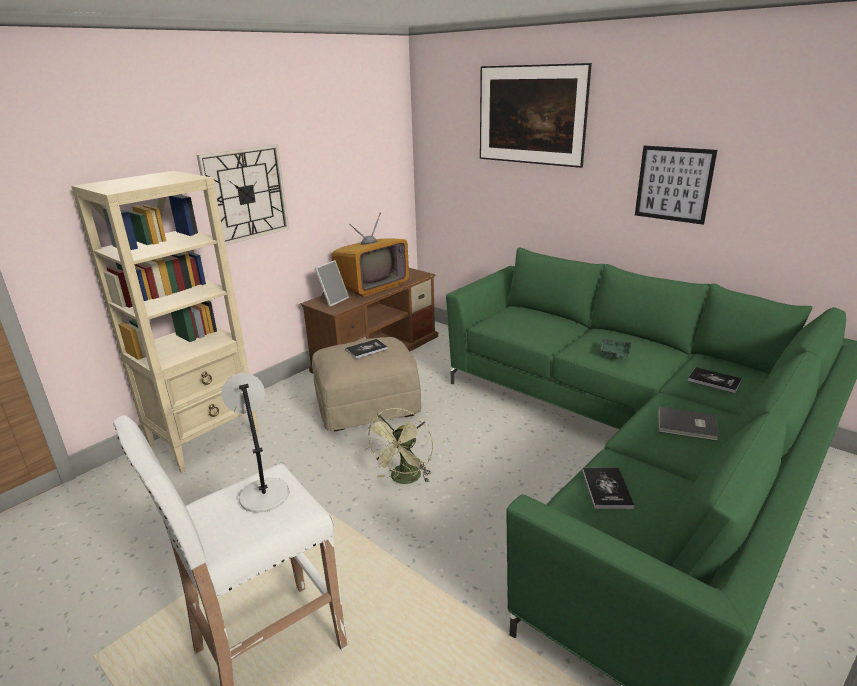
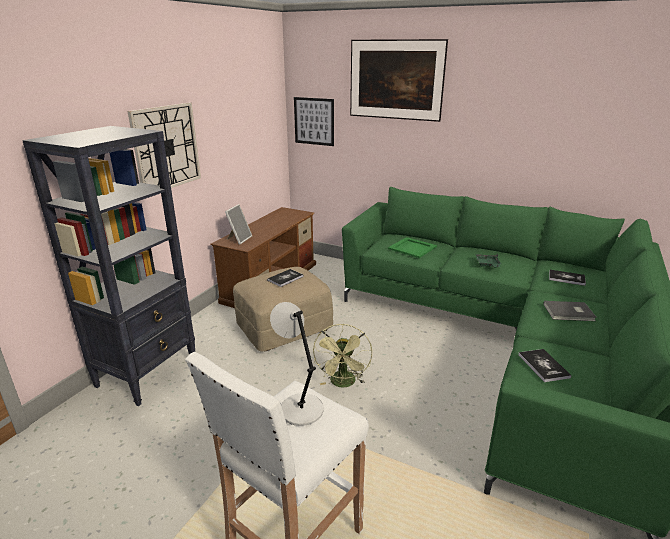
camera: 15 degrees left, 0 degrees up
beige bookcase [71,171,259,473] -> black bookcase [22,126,195,406]
television [332,213,409,297] -> none
picture [635,146,717,225] -> picture moved to [294,97,334,146]
none -> green tray [388,237,437,258]

